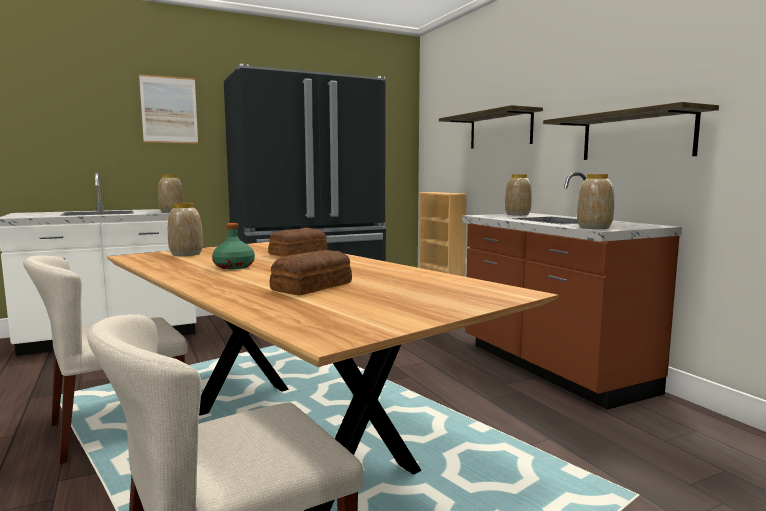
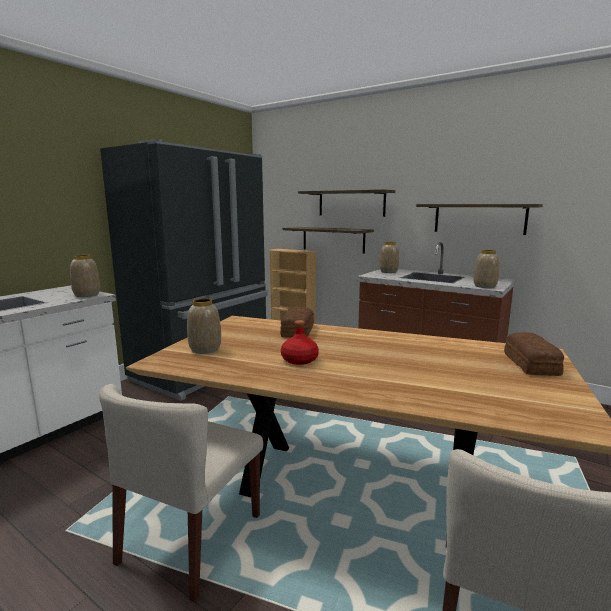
camera: 30 degrees left, 5 degrees up
picture [139,74,198,144] -> none
green bottle [212,223,255,269] -> red bottle [281,320,319,365]
bread [270,250,352,295] -> bread moved to [504,332,564,376]
none -> shelf [282,227,374,254]

